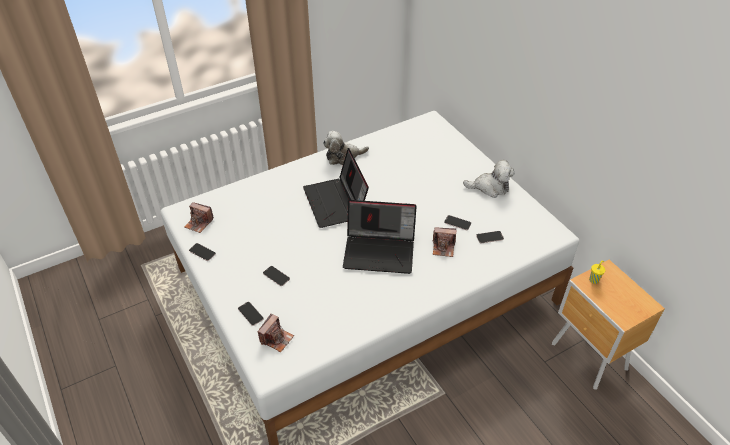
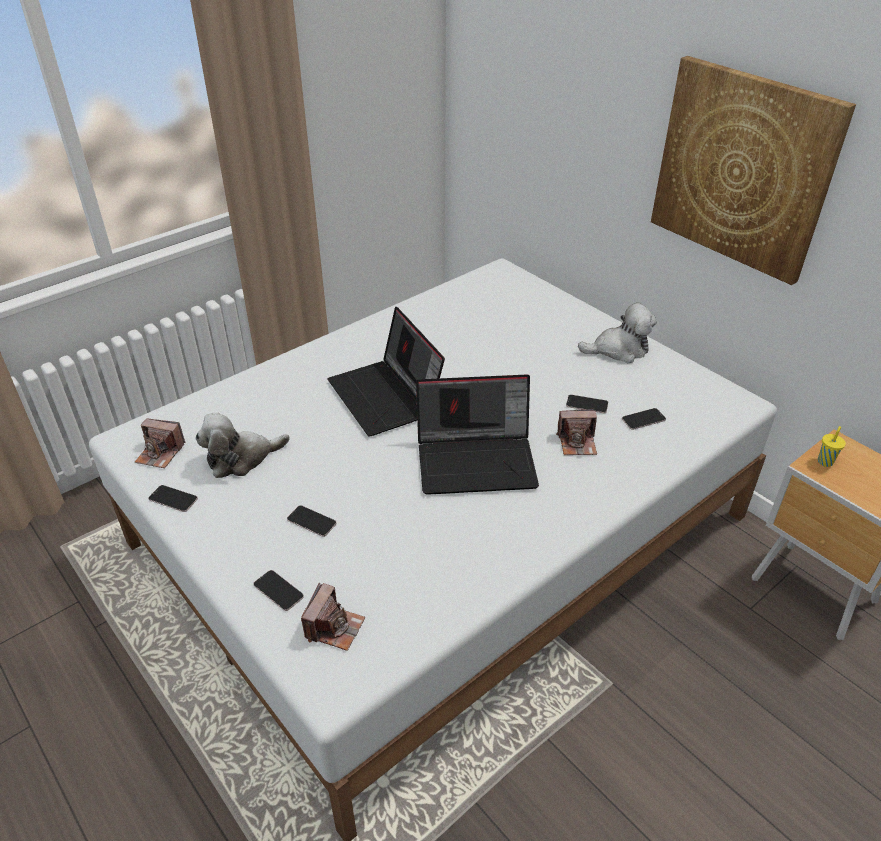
camera: 10 degrees left, 5 degrees down
plush toy [323,131,369,165] -> plush toy moved to [195,413,290,478]
none -> picture [651,56,856,285]

